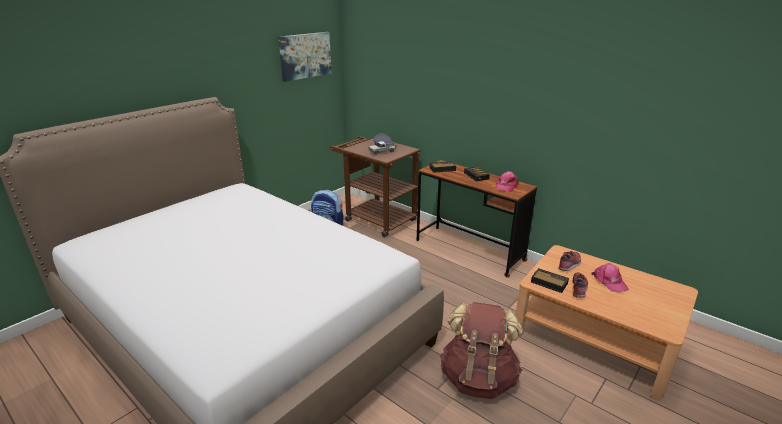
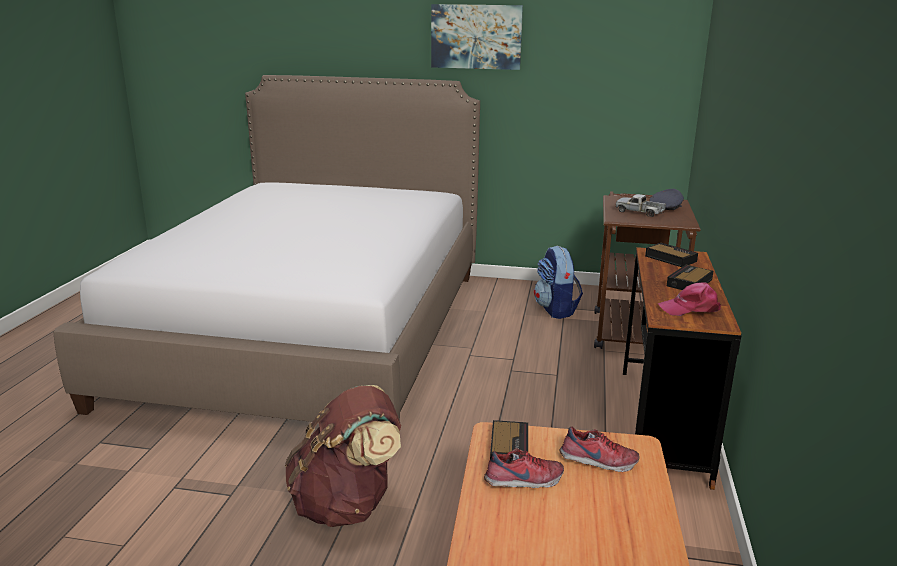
camera: 60 degrees right, 5 degrees down
picture [278,32,332,82] -> picture moved to [431,4,523,70]
pink cap [591,263,629,292] -> none

